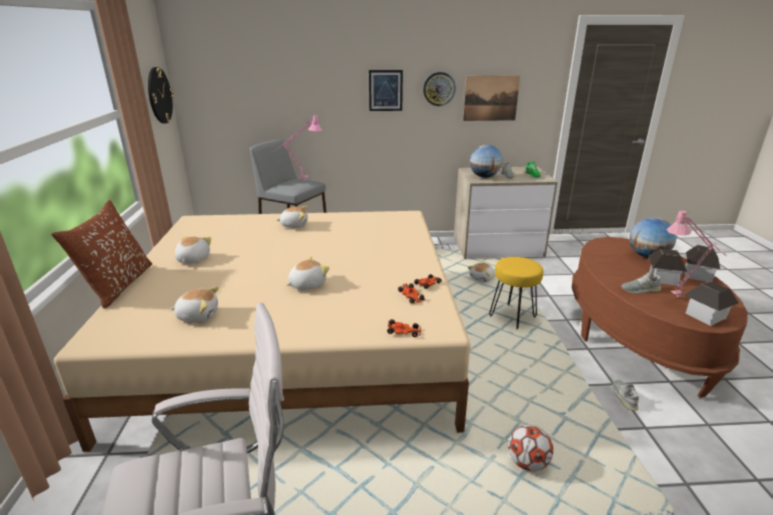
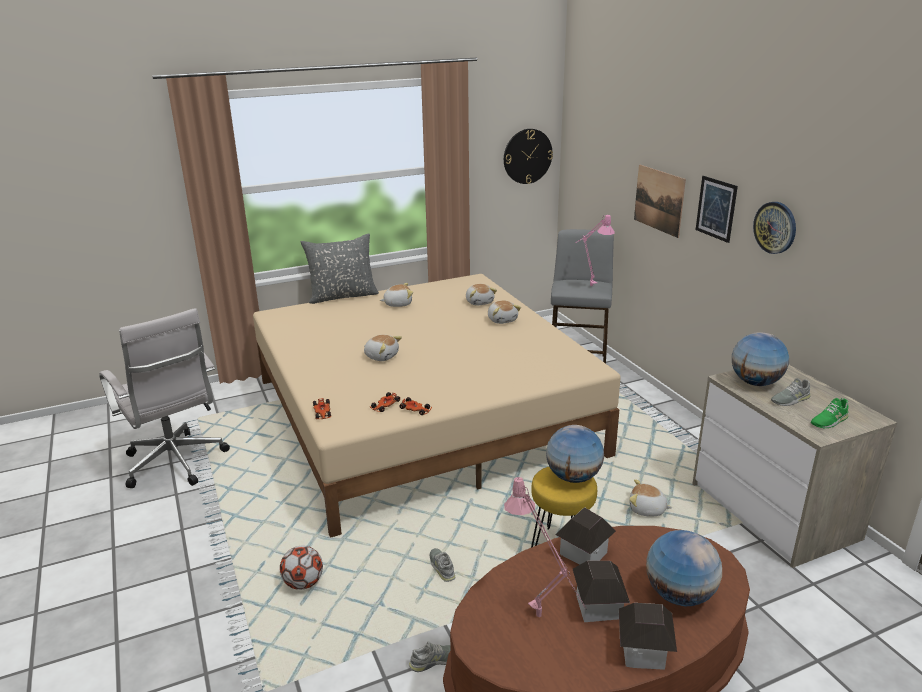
camera: 70 degrees right, 0 degrees up
brown pillow [51,200,152,308] -> grey pillow [301,233,379,304]
plush toy [171,287,219,322] -> plush toy moved to [466,284,497,306]
picture [463,75,520,121] -> picture moved to [634,165,686,238]
grey shoe [621,272,661,293] -> grey shoe moved to [430,548,456,582]
toy house [684,281,739,326] -> toy house moved to [555,507,616,565]
none -> globe [546,425,604,483]

